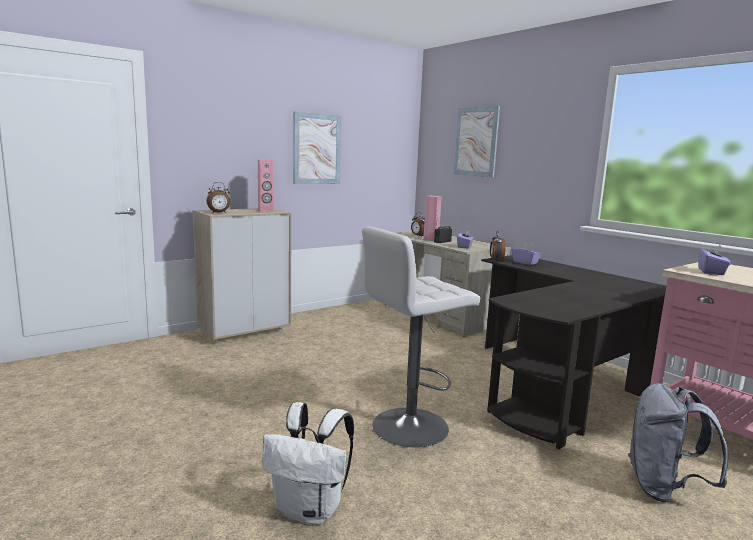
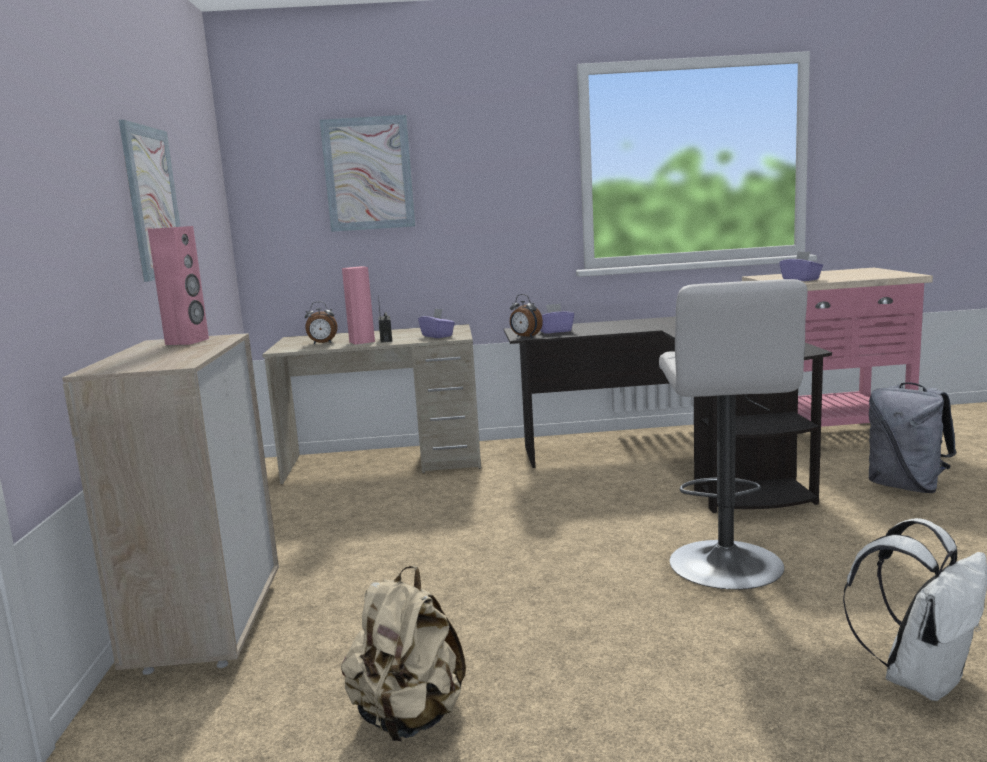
camera: 55 degrees left, 0 degrees up
alarm clock [206,182,230,213] -> none
none -> beige backpack [341,565,466,741]

